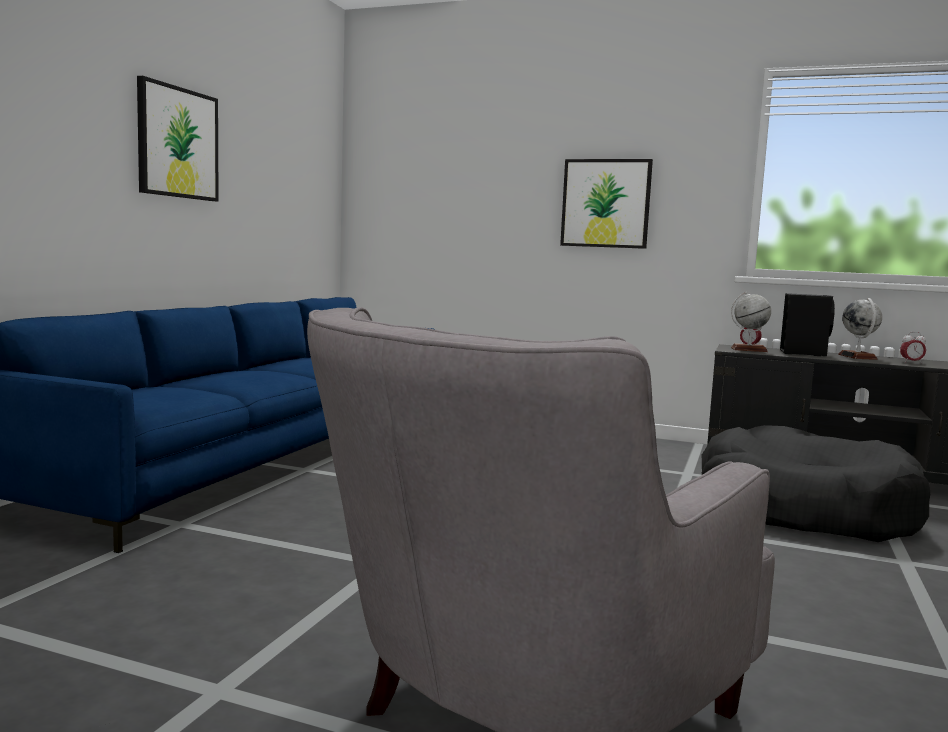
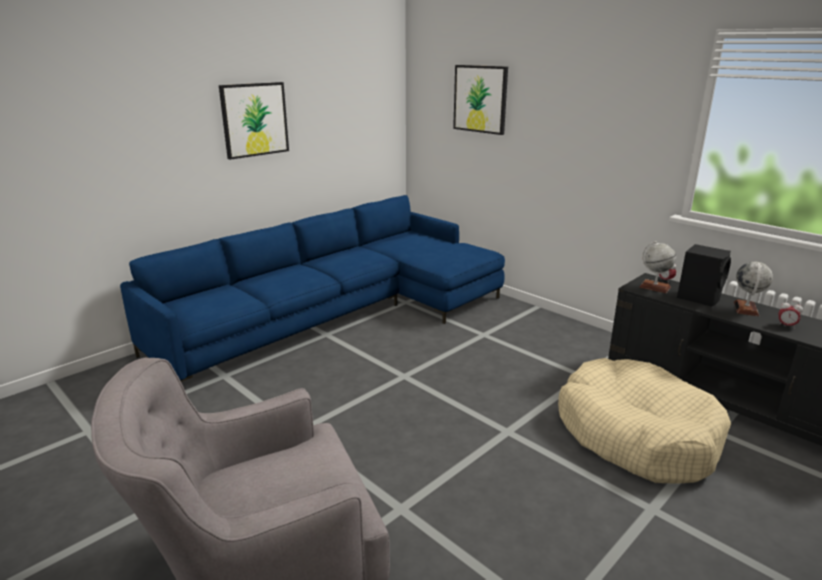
camera: 25 degrees right, 15 degrees up
picture [560,159,653,249] -> picture moved to [453,65,508,135]
black dog bed [702,425,930,542] -> beige dog bed [558,358,731,484]

